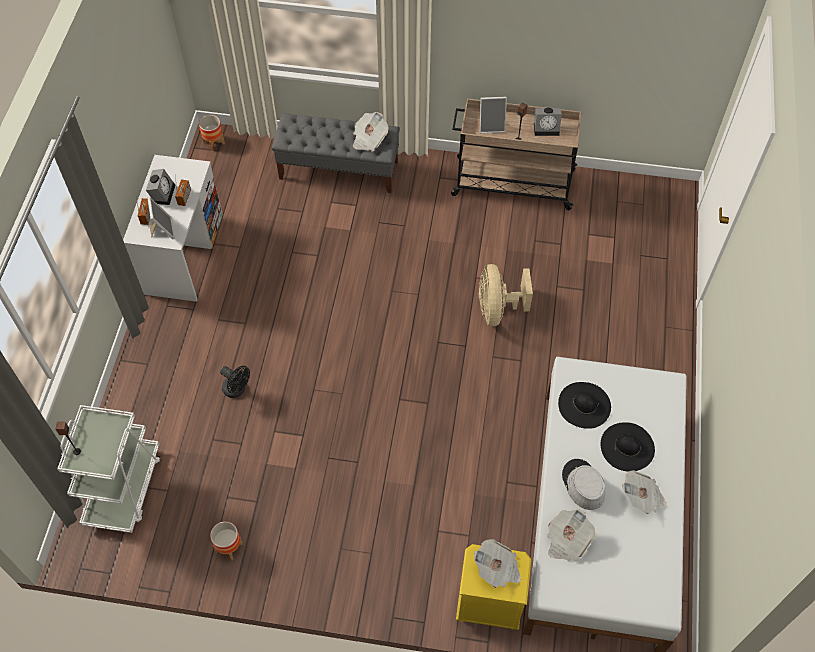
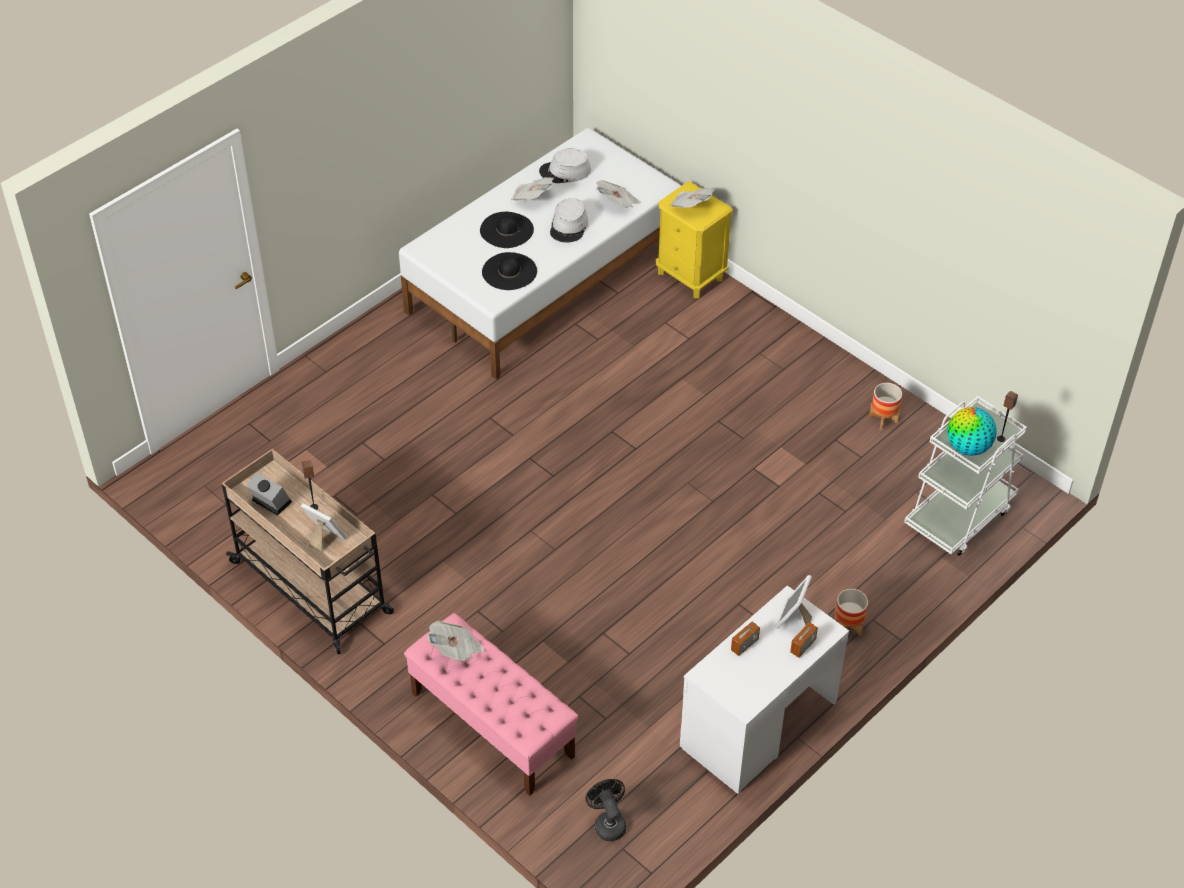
camera: 145 degrees left, 10 degrees down
alarm clock [146,169,175,205] -> none
planter [199,115,225,151] -> planter moved to [835,589,868,636]
black fan [220,366,250,398] -> black fan moved to [585,779,626,841]
grey bench [272,113,400,193] -> pink bench [404,613,579,796]
beige fan [479,264,533,326] -> none
none -> grey hat [539,148,591,183]
none -> globe [947,407,997,456]

